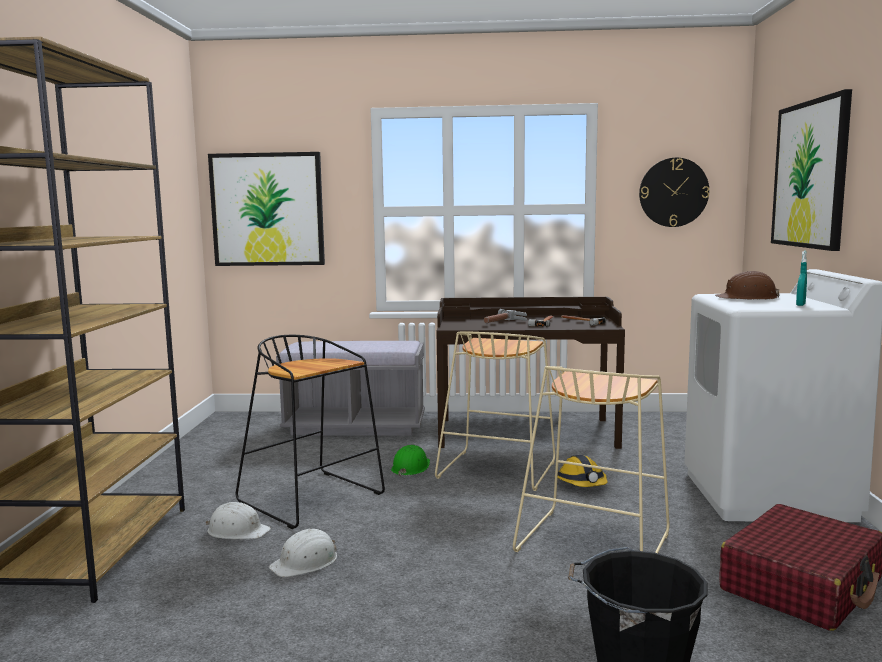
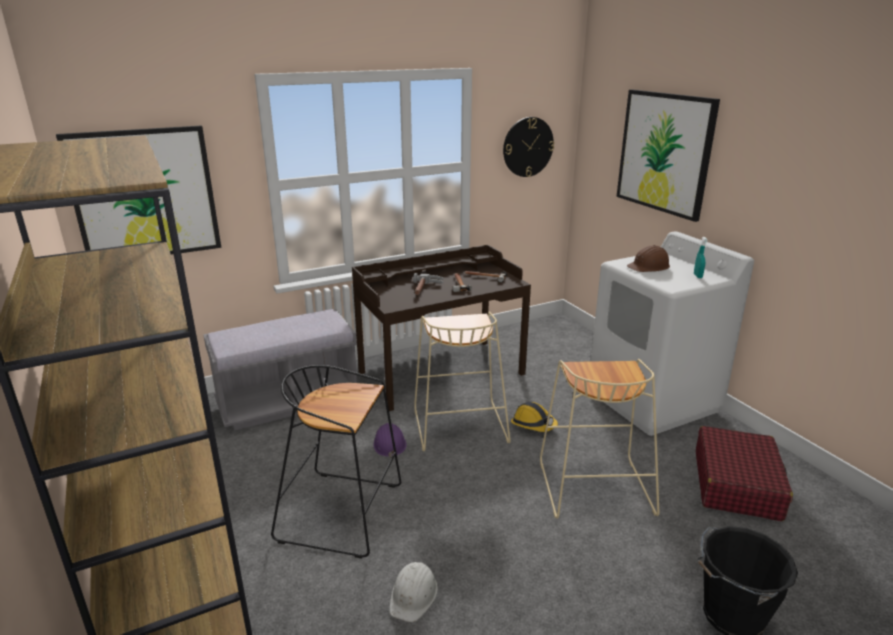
camera: 30 degrees left, 15 degrees up
white hard hat [206,502,271,539] -> none
green hard hat [391,445,430,477] -> purple hard hat [373,423,407,458]

